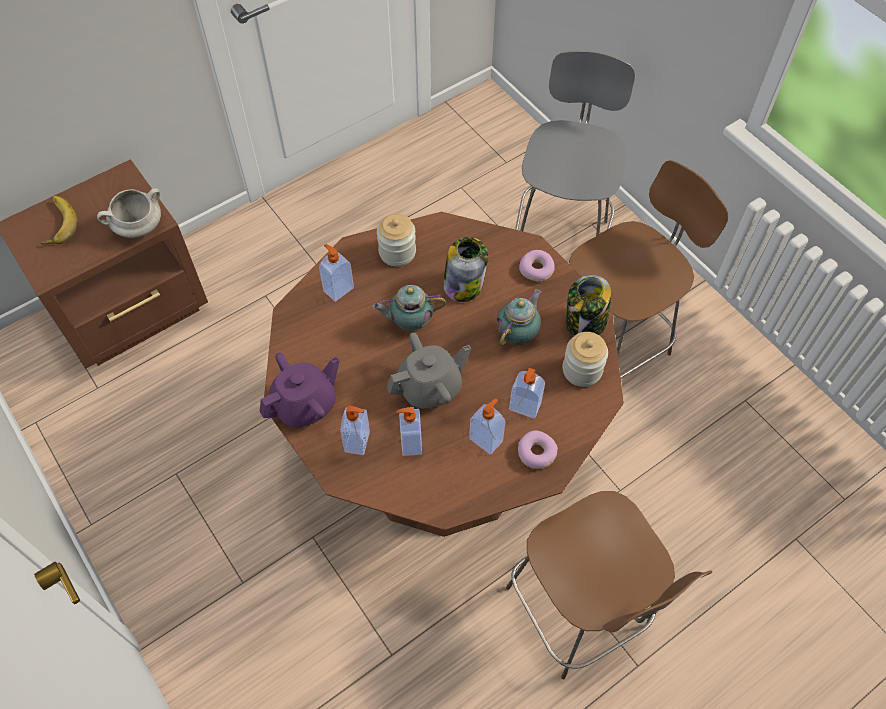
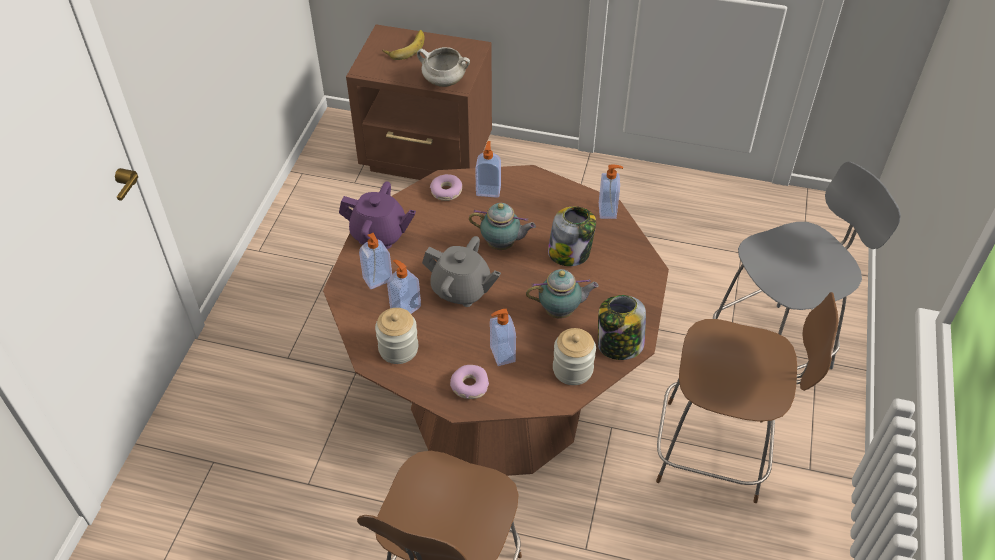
camera: 50 degrees right, 10 degrees down
teapot [372,285,446,333] -> teapot turned 150 degrees clockwise [469,203,536,250]
jar [377,213,416,267] -> jar moved to [375,308,419,364]
soap dispenser [469,399,505,455] -> soap dispenser moved to [599,165,623,219]
donut [519,250,555,282] -> donut moved to [430,174,462,201]

